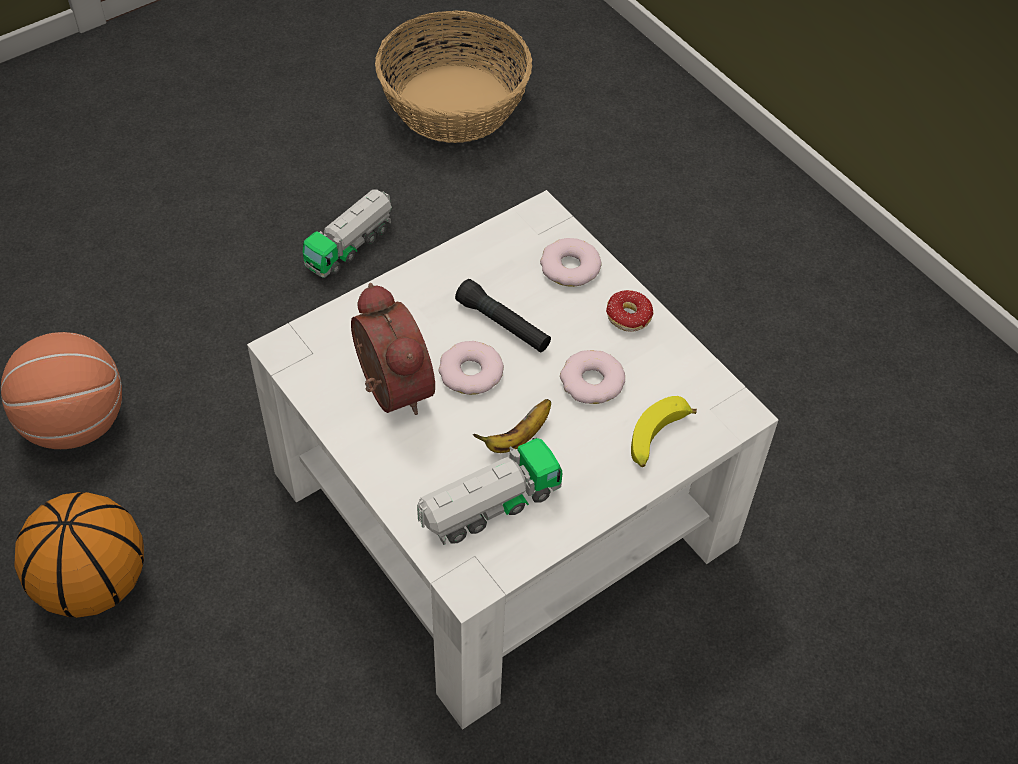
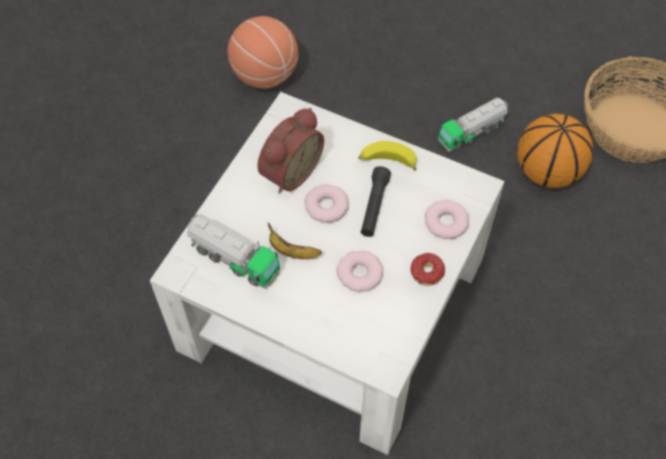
camera: 65 degrees right, 5 degrees up
basketball [14,492,144,618] -> basketball moved to [517,114,593,188]
toy truck [302,190,392,278] -> toy truck turned 45 degrees counterclockwise [438,98,508,152]
banana [631,396,697,467] -> banana moved to [358,141,417,170]

